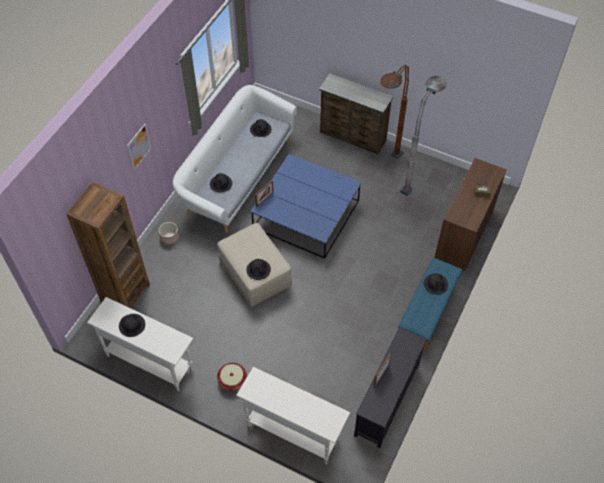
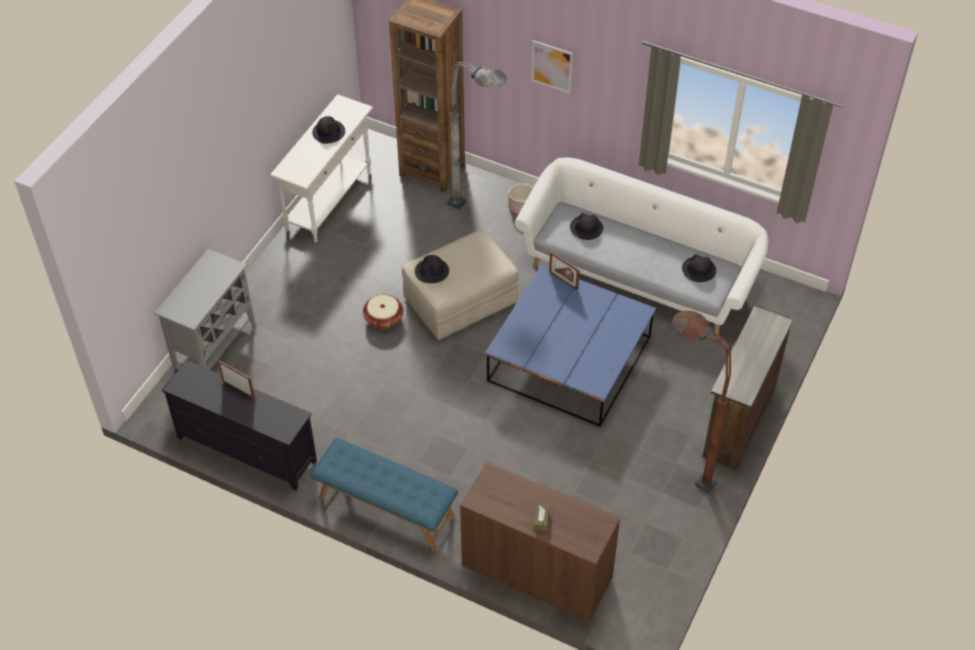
camera: 90 degrees right, 5 degrees down
basket [217,363,247,391] -> basket moved to [363,294,403,329]
white console table [236,367,350,465] -> grey cabinet [154,249,255,370]
grey floor lamp [400,76,447,196] -> grey floor lamp moved to [447,62,507,210]
black hat [424,273,448,295] -> none

